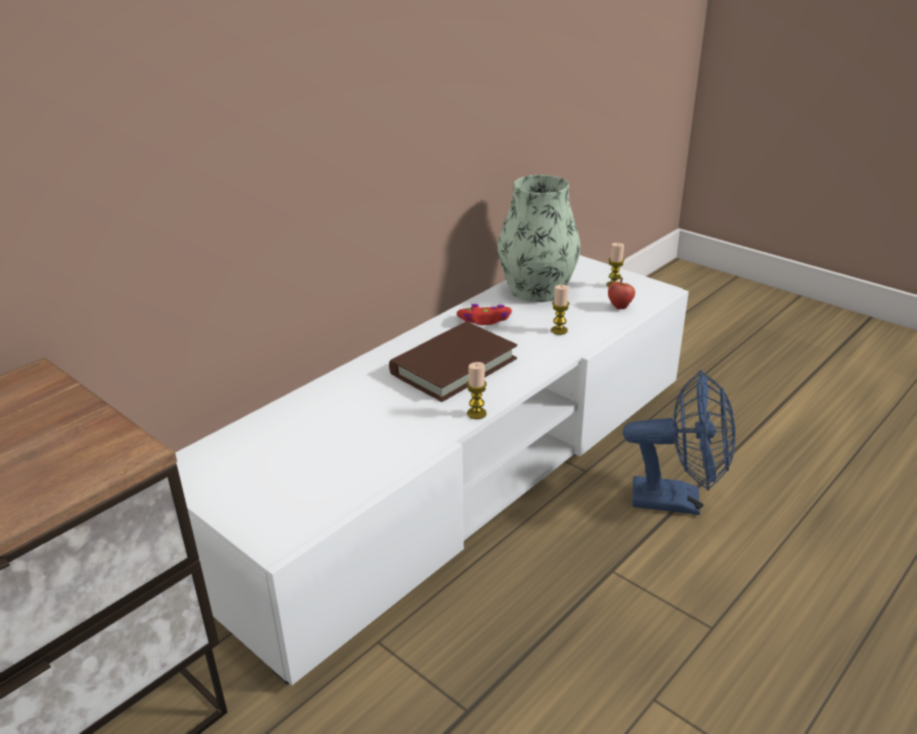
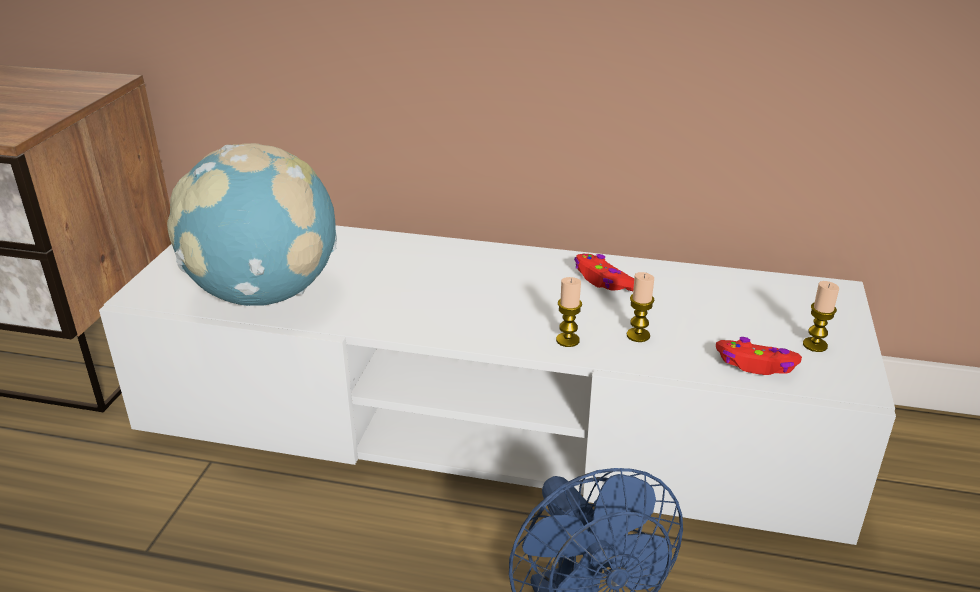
camera: 60 degrees right, 0 degrees up
brown book [389,322,517,402] -> none
candle [467,362,487,419] -> candle moved to [556,277,582,347]
vase [498,175,581,302] -> none
apple [608,275,635,309] -> red game controller [716,337,802,375]
none -> globe [167,143,337,306]

